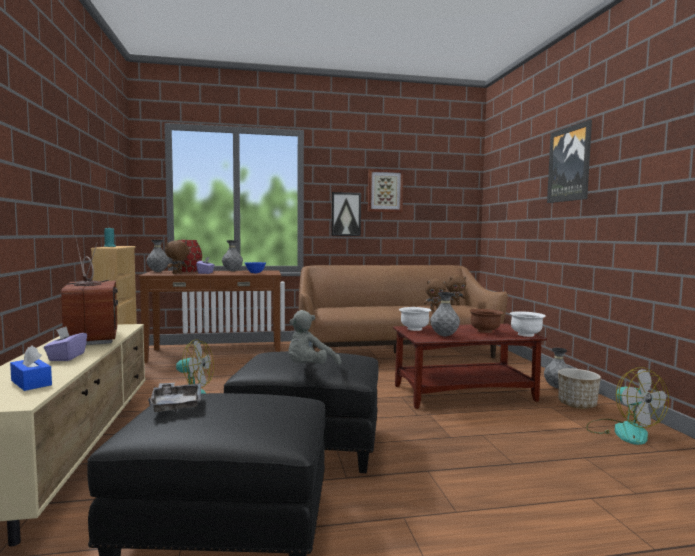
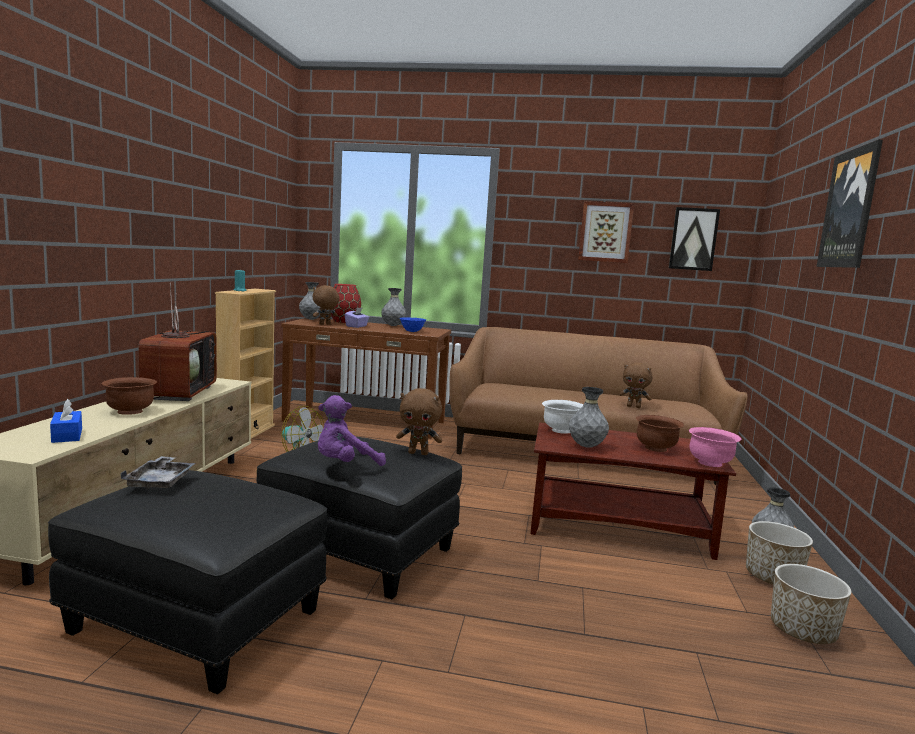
camera: 20 degrees right, 5 degrees up
purple tissue box [44,326,87,361] -> brown bowl [102,377,157,415]
grey plush toy [288,310,341,365] -> purple plush toy [318,395,386,466]
picture [331,192,361,236] -> picture moved to [669,207,720,271]
brown plush toy [446,275,466,305] -> brown plush toy moved to [396,388,442,455]
white bowl [510,311,546,337] -> pink bowl [689,427,741,467]
fan [586,367,669,445] -> planter [771,564,851,644]

